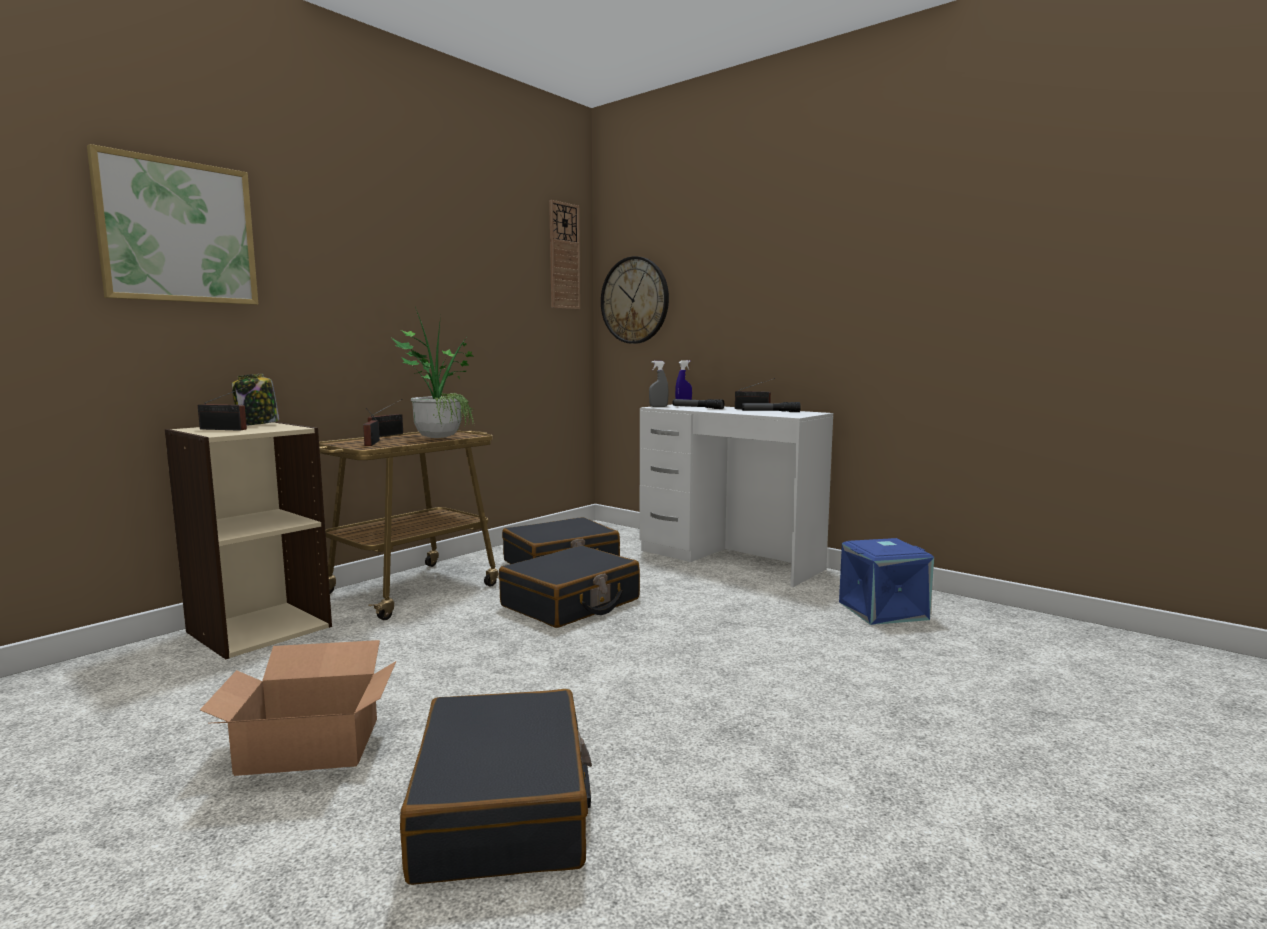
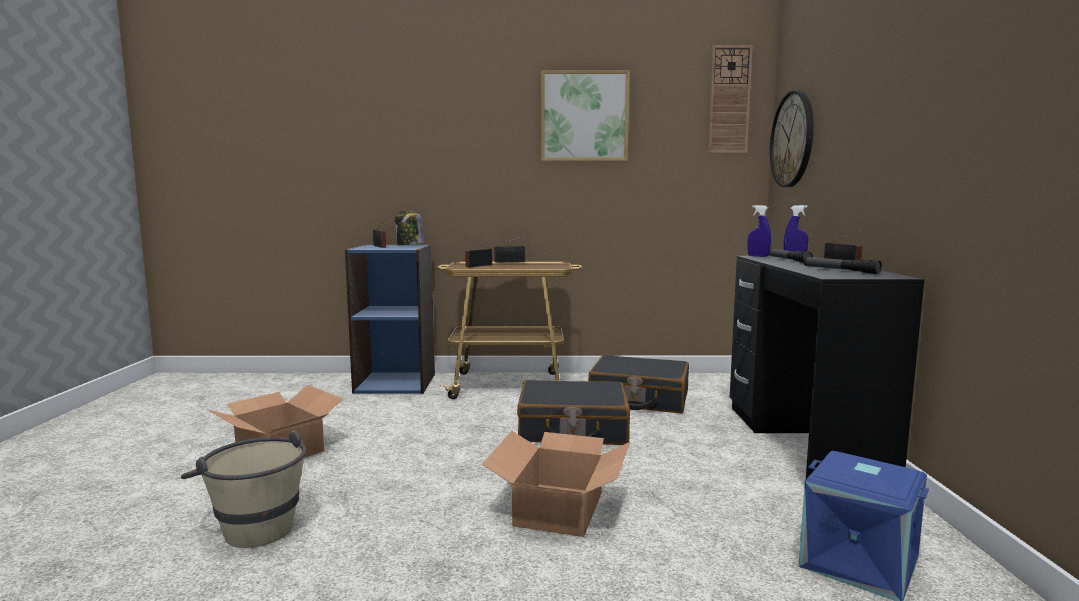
camera: 50 degrees right, 0 degrees up
picture [87,144,258,305] -> picture moved to [541,70,630,161]
beige bookcase [165,422,332,659] -> blue bookcase [345,245,435,394]
potted plant [392,307,475,438] -> none
black suitcase [400,689,592,885] -> beige bucket [181,430,306,548]
white desk [640,404,833,587] -> black desk [730,256,925,479]
grey spray bottle [649,361,669,407] -> blue spray bottle [747,205,771,257]
none -> cardboard box [482,431,630,537]

